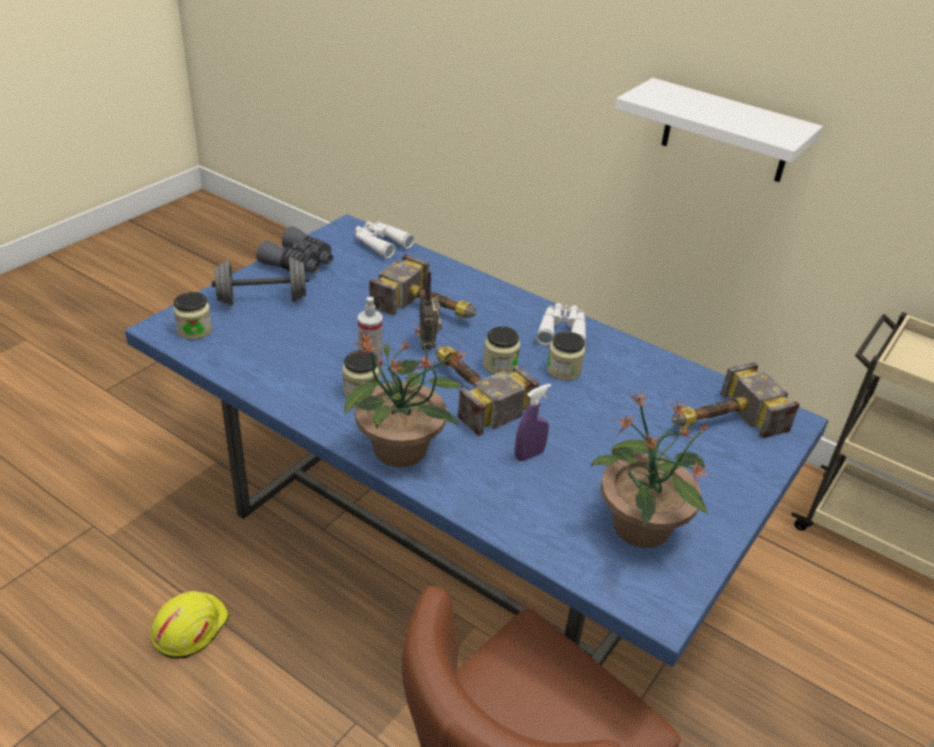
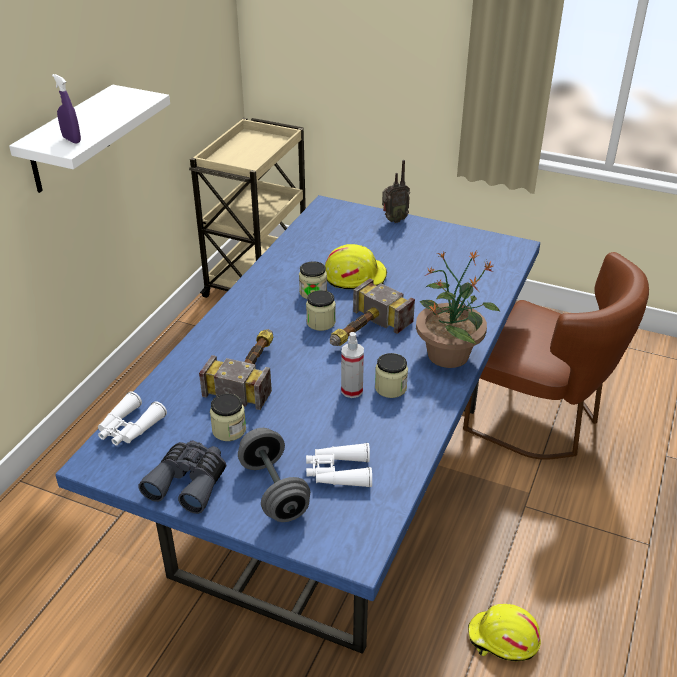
camera: 100 degrees left, 0 degrees up
jar [173,292,212,340] -> jar moved to [210,394,246,441]
radio [419,271,442,350] -> radio moved to [382,160,410,223]
purple spray bottle [515,383,551,461] -> purple spray bottle moved to [52,74,81,144]
white binoculars [536,303,587,347] -> white binoculars moved to [306,443,372,487]
potted plant [591,391,709,548] -> none
hammer [672,362,800,439] -> none
none -> yellow hard hat [325,244,387,289]

